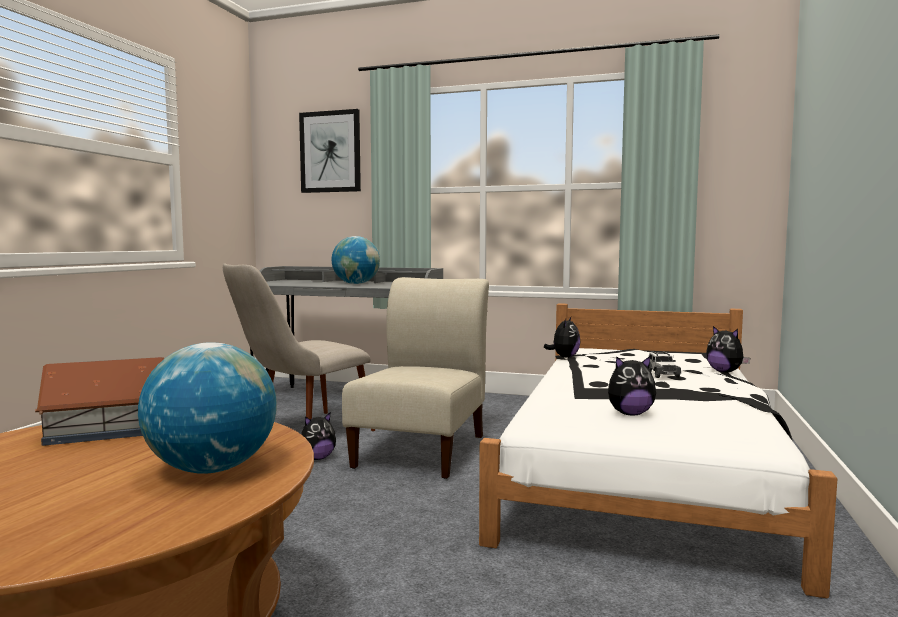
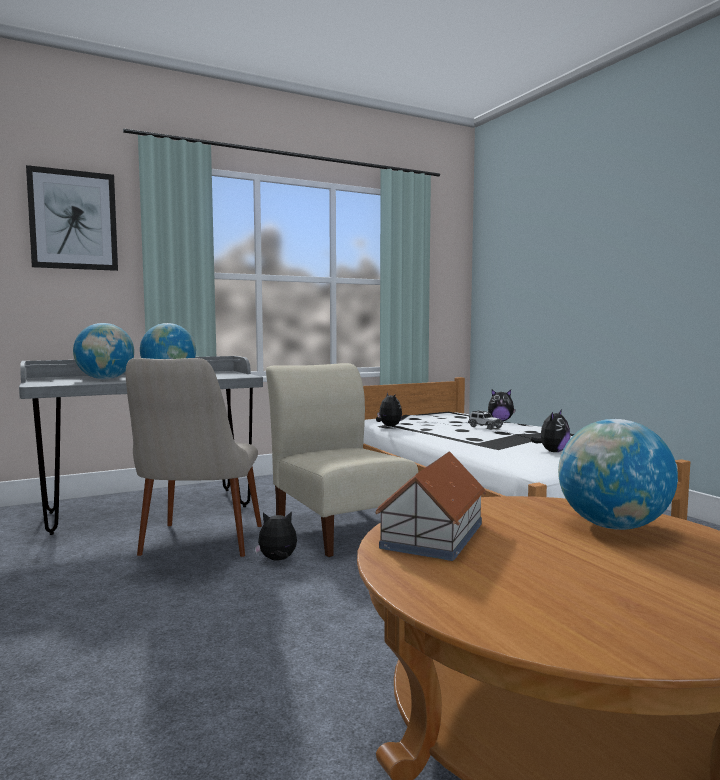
camera: 45 degrees left, 0 degrees up
plush toy [301,413,336,460] -> plush toy turned 105 degrees counterclockwise [254,511,297,561]
none -> globe [73,323,134,379]

